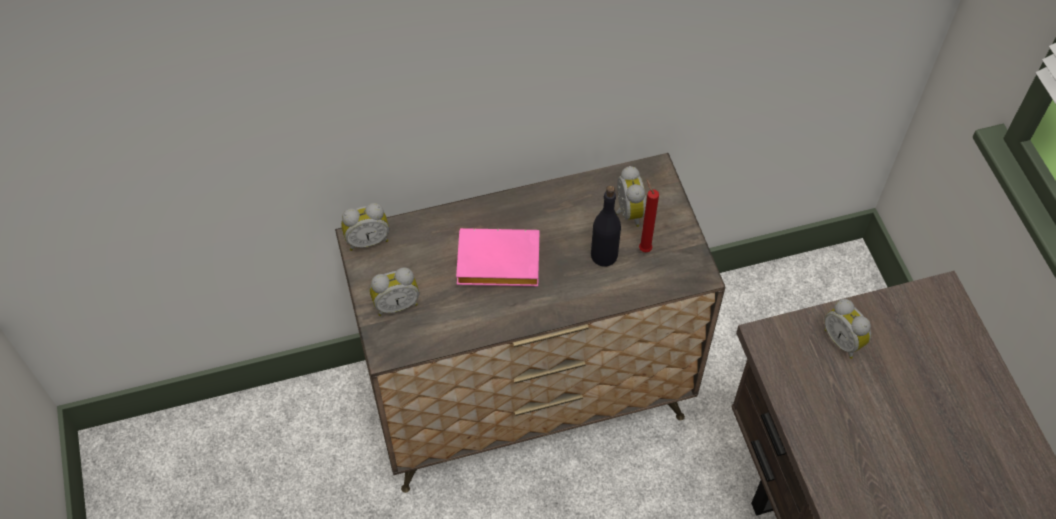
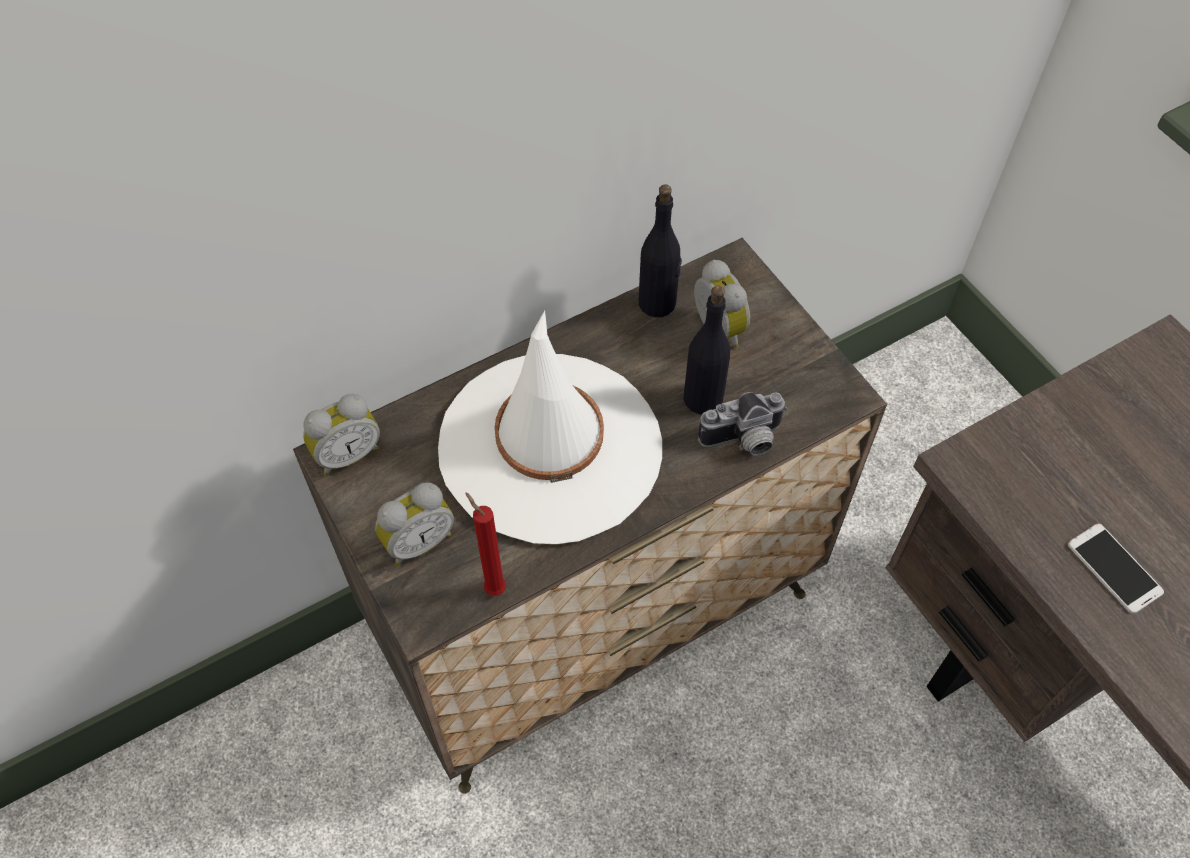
camera: 15 degrees left, 0 degrees up
pink book [456,228,539,286] -> white hat [438,310,662,544]
red candle [639,179,659,252] -> red candle moved to [465,492,506,596]
alarm clock [824,299,871,359] -> none
none -> black bottle [639,184,682,317]
none -> camera [698,392,788,456]
none -> phone [1068,524,1164,614]

